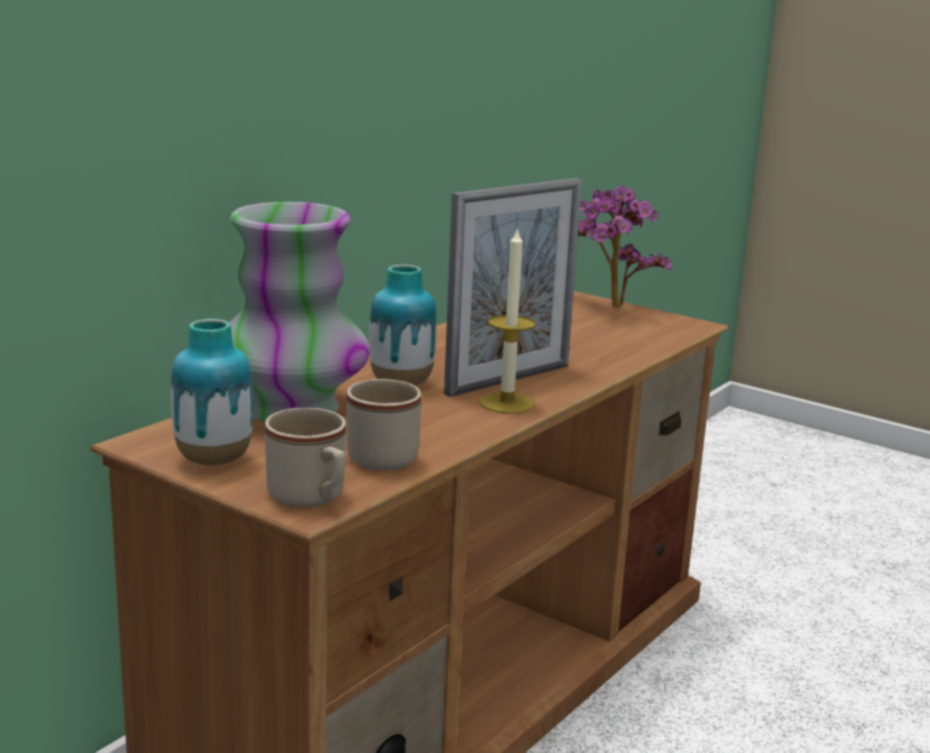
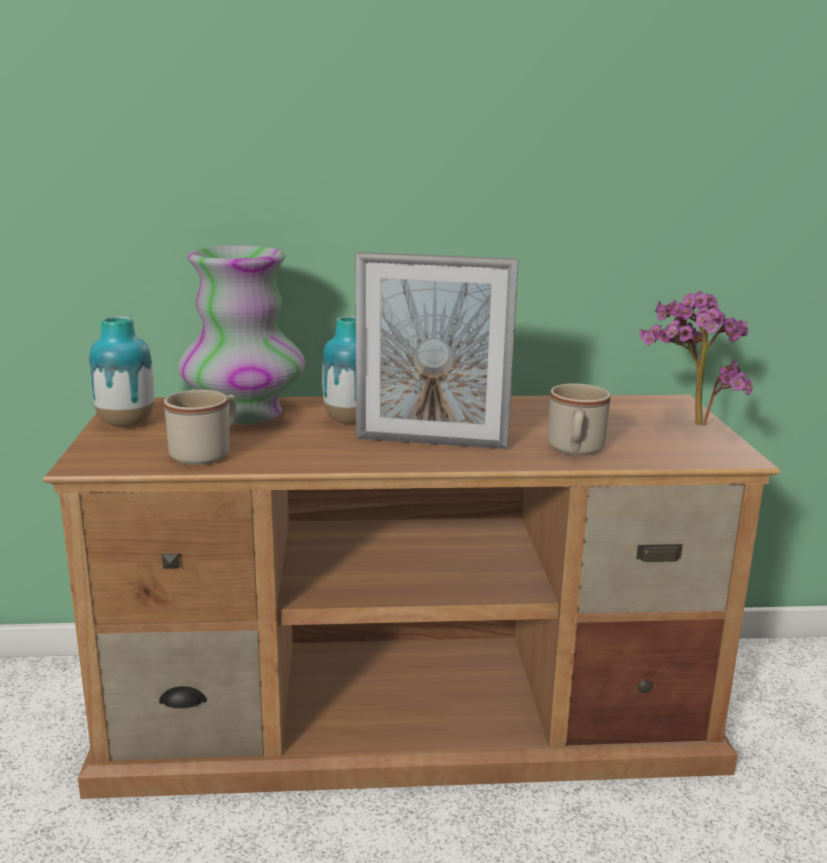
camera: 50 degrees right, 0 degrees up
beige mug [265,408,346,508] -> beige mug moved to [548,384,611,456]
candle [479,226,536,414] -> none

